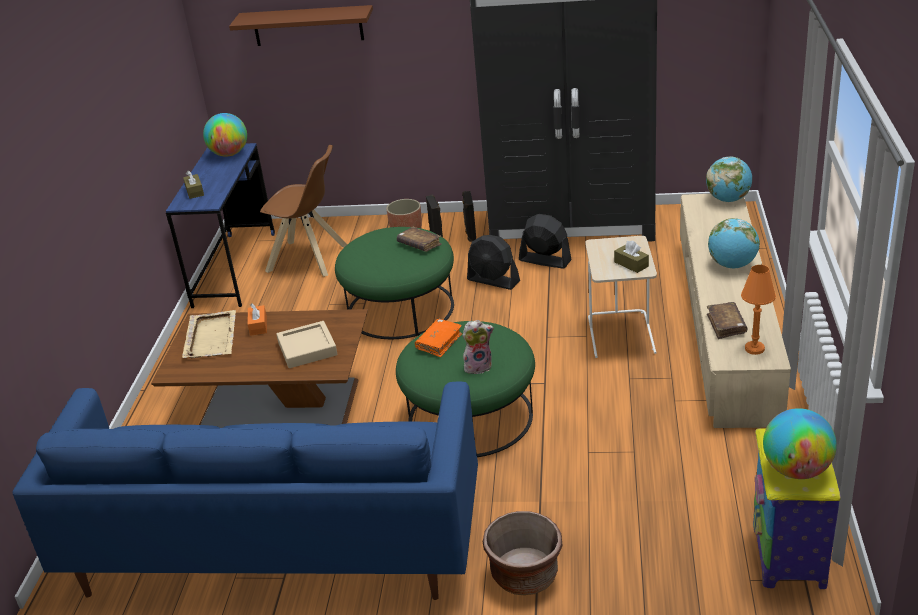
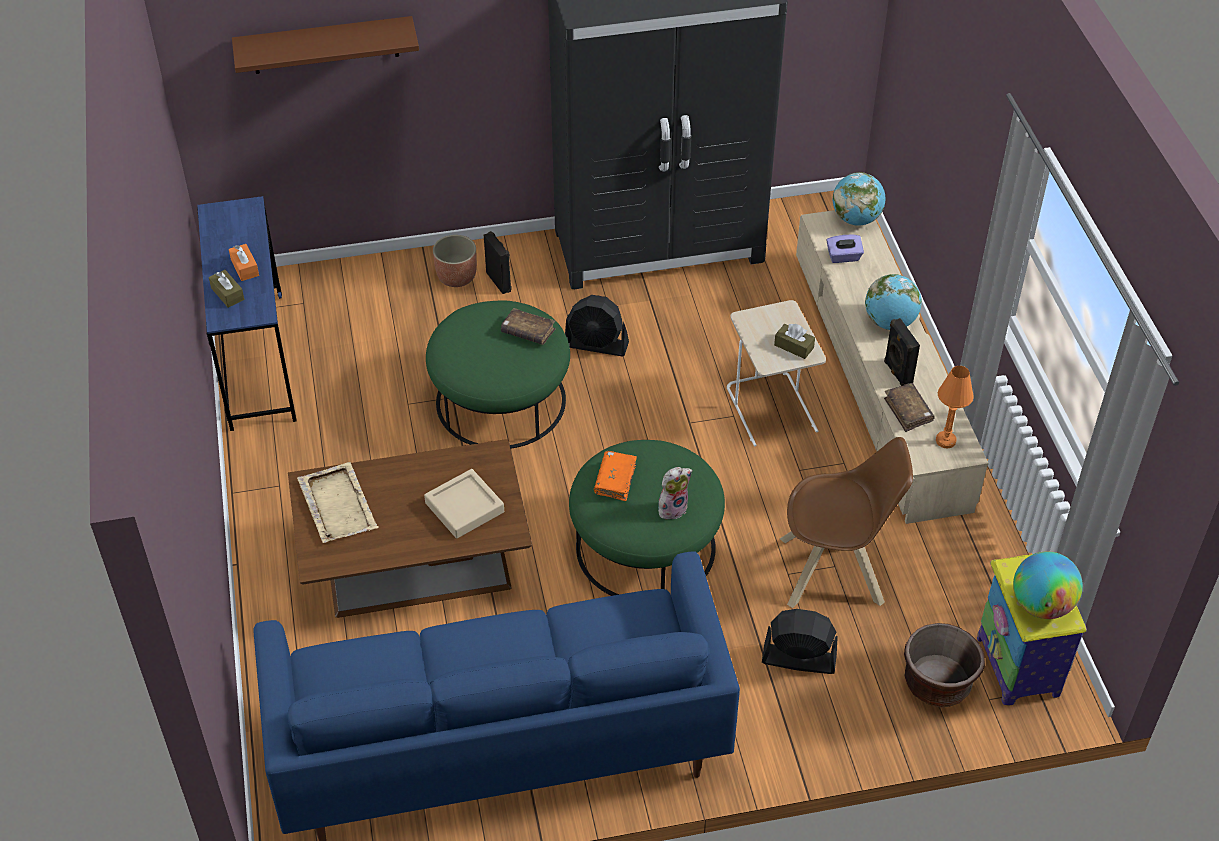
camera: 20 degrees left, 15 degrees up
globe [203,113,247,157] -> none
orange tissue box [248,303,267,336] -> orange tissue box moved to [229,244,259,281]
brown chair [260,145,347,276] -> brown chair moved to [780,437,913,608]
black speaker [462,191,476,242] -> black speaker moved to [884,318,920,386]
brown planter [483,511,563,595] -> brown planter moved to [904,623,985,707]
black fan [519,214,572,269] -> black fan moved to [762,609,838,674]
none -> purple tissue box [826,235,864,263]

